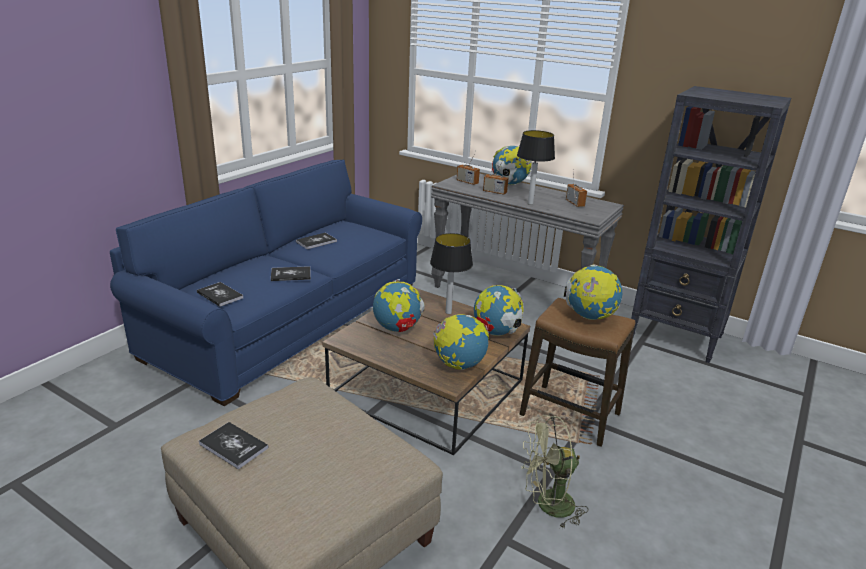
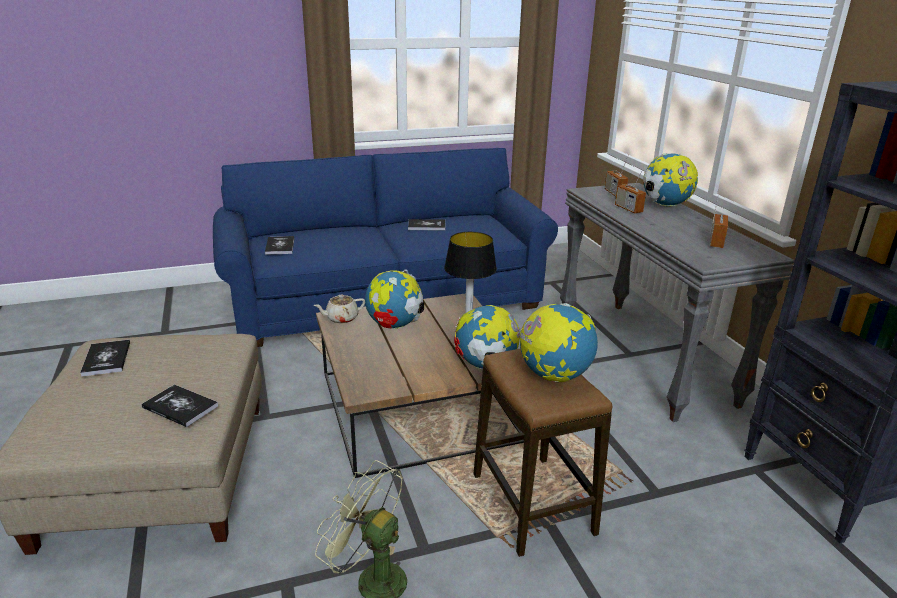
camera: 40 degrees right, 0 degrees up
book [271,266,311,281] -> book moved to [142,384,218,427]
globe [433,314,489,370] -> none
table lamp [517,130,555,205] -> none
none -> beige teapot [314,295,365,324]

